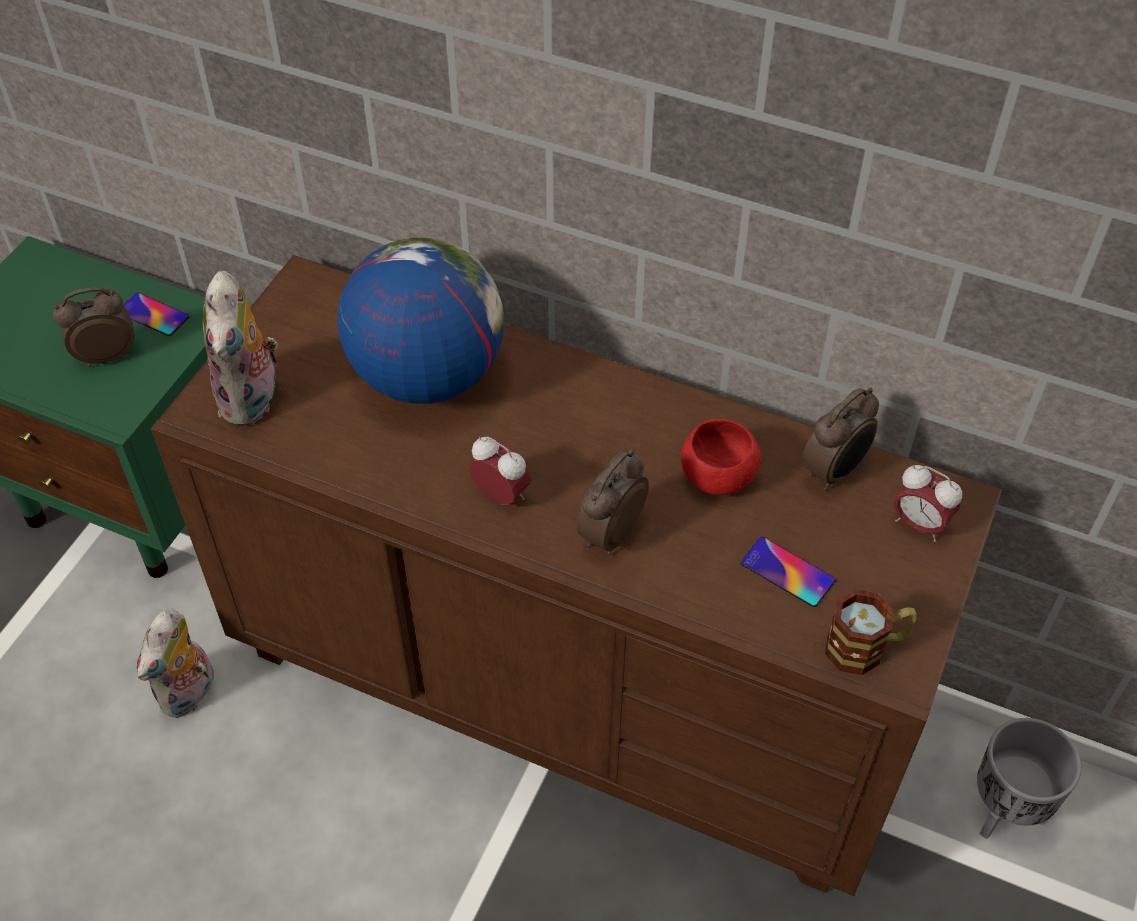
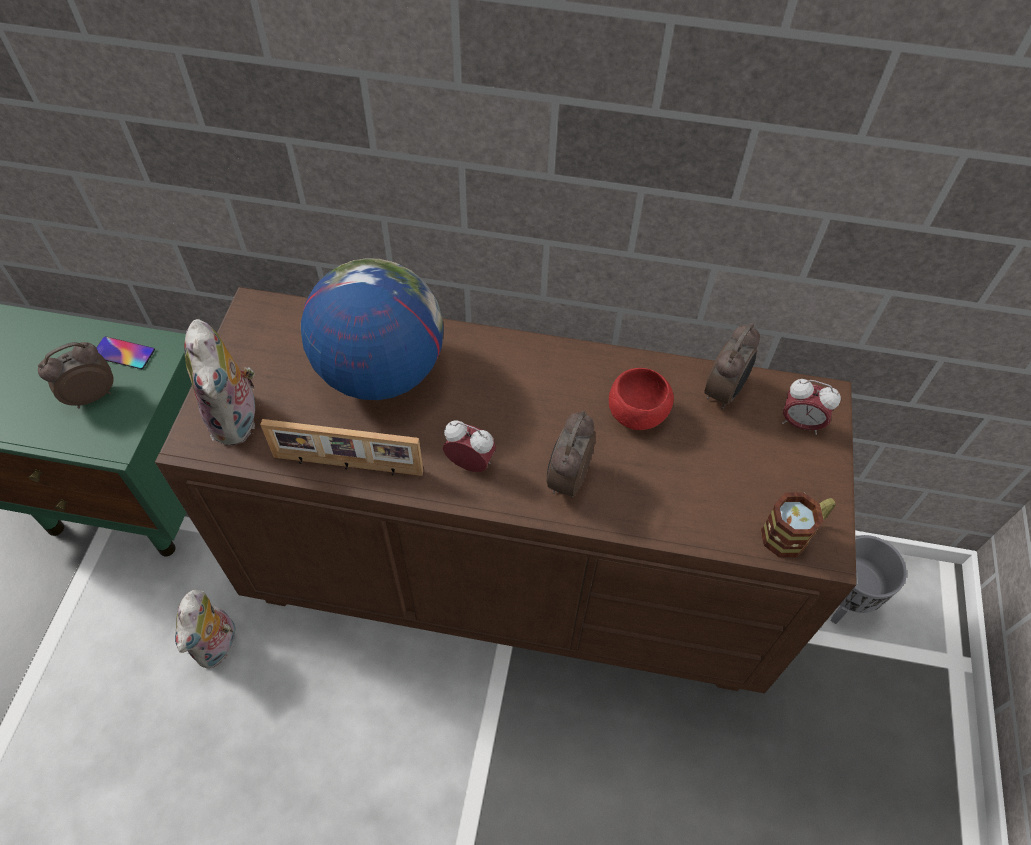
camera: 15 degrees left, 5 degrees up
phone [741,537,836,607] -> none
none -> picture frame [260,419,423,476]

